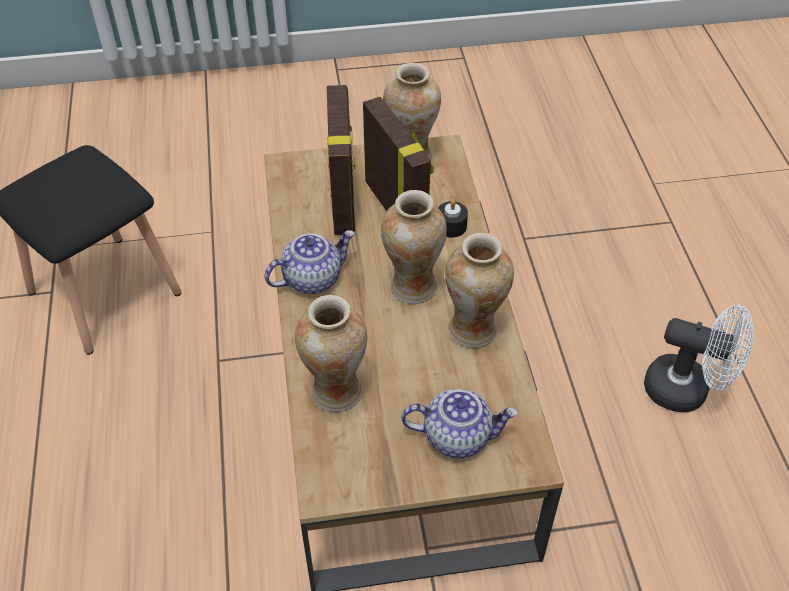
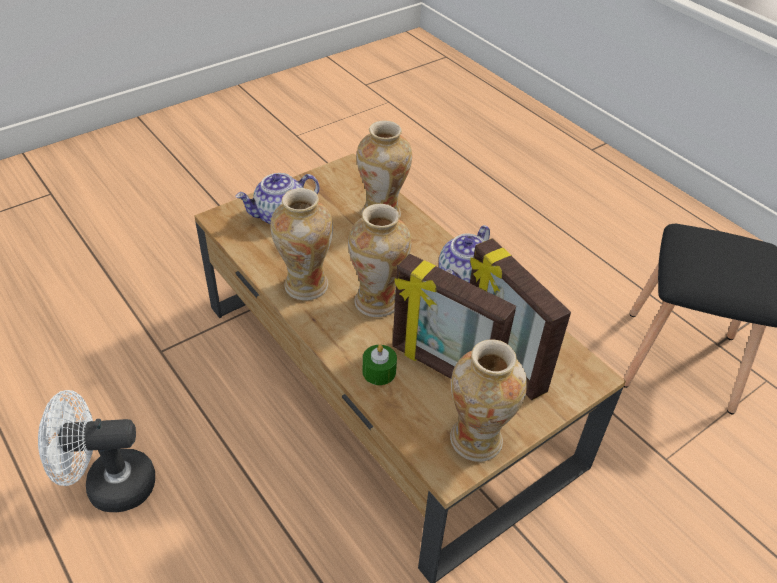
camera: 150 degrees right, 5 degrees down
black candle [438,200,468,238] -> green candle [363,345,397,385]

